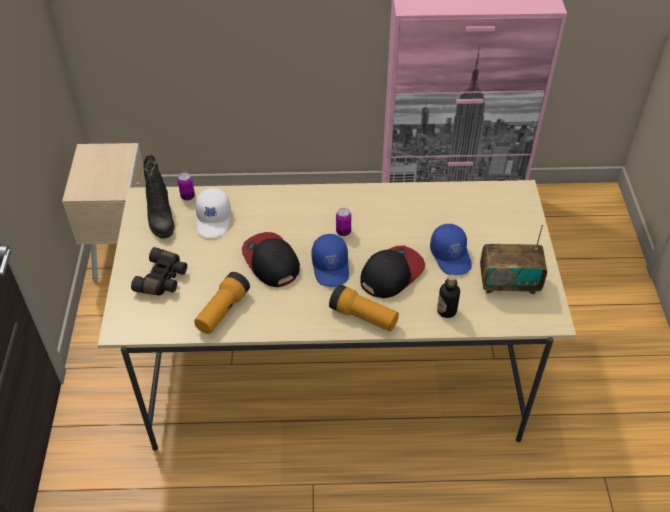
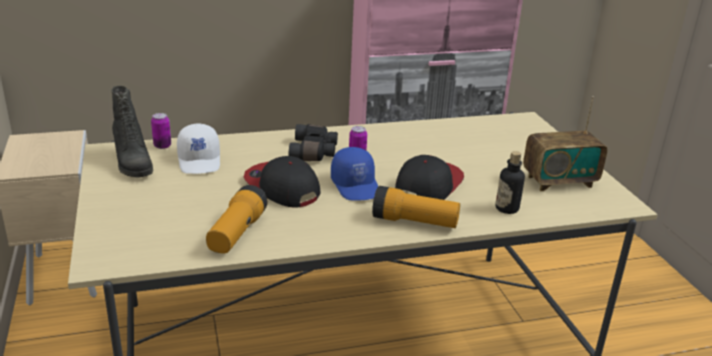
camera: 15 degrees left, 20 degrees down
black binoculars [131,247,187,296] -> black binoculars moved to [289,124,338,161]
blue cap [430,223,472,275] -> none

